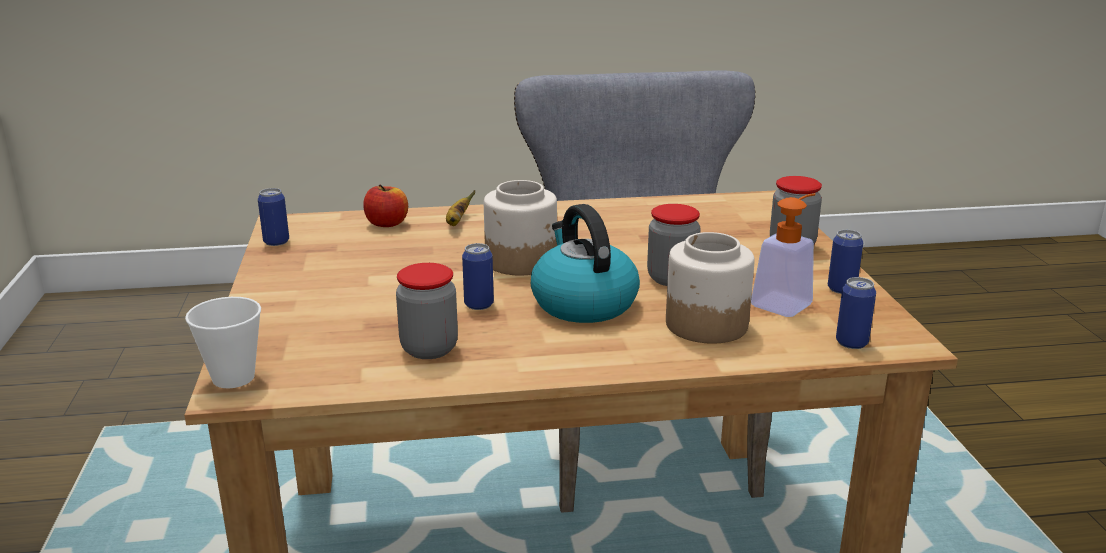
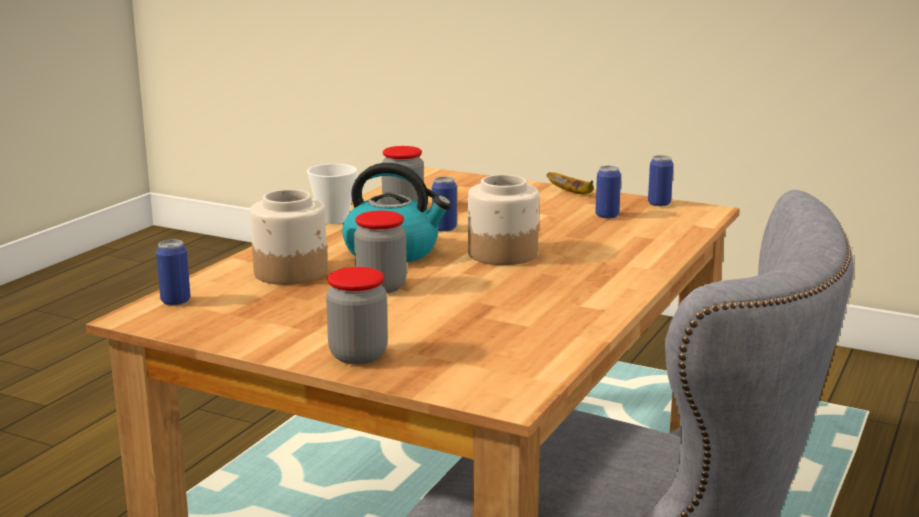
camera: 125 degrees right, 5 degrees down
cup [185,297,261,388] -> cup moved to [307,164,357,224]
apple [363,185,408,227] -> none
banana [446,190,476,226] -> banana moved to [546,172,594,194]
soap dispenser [751,193,816,317] -> none
can [828,230,863,294] -> can moved to [595,166,621,219]

